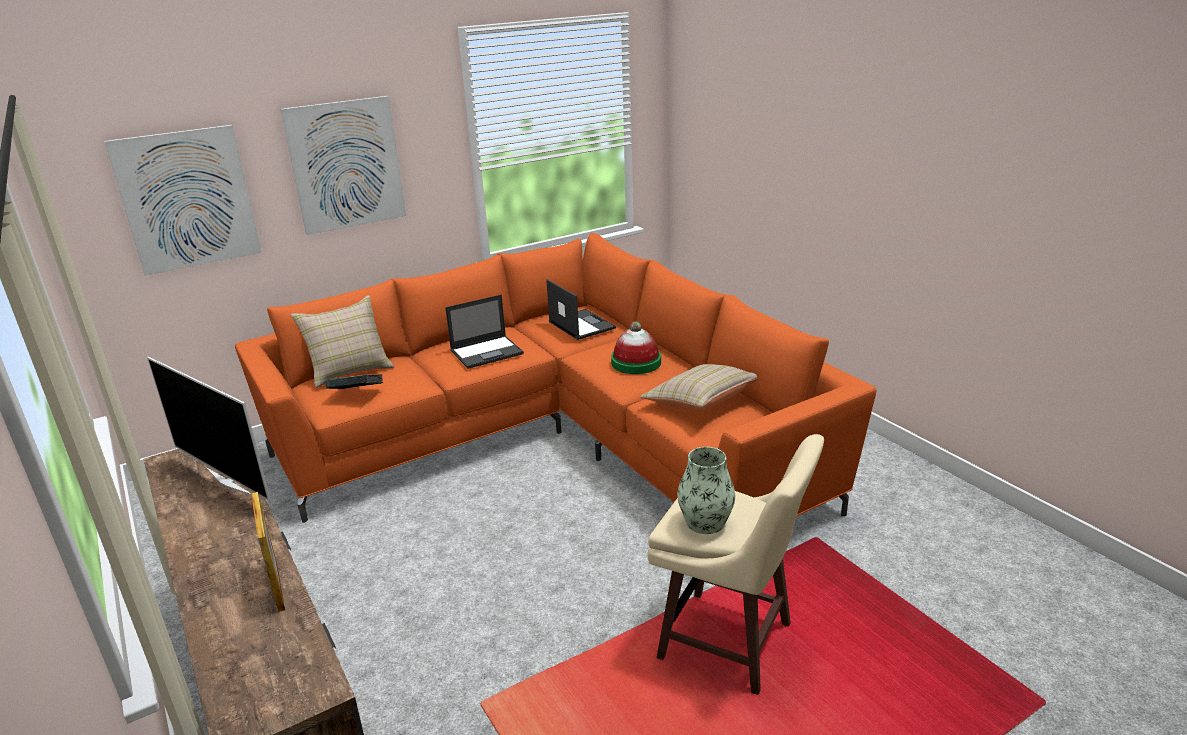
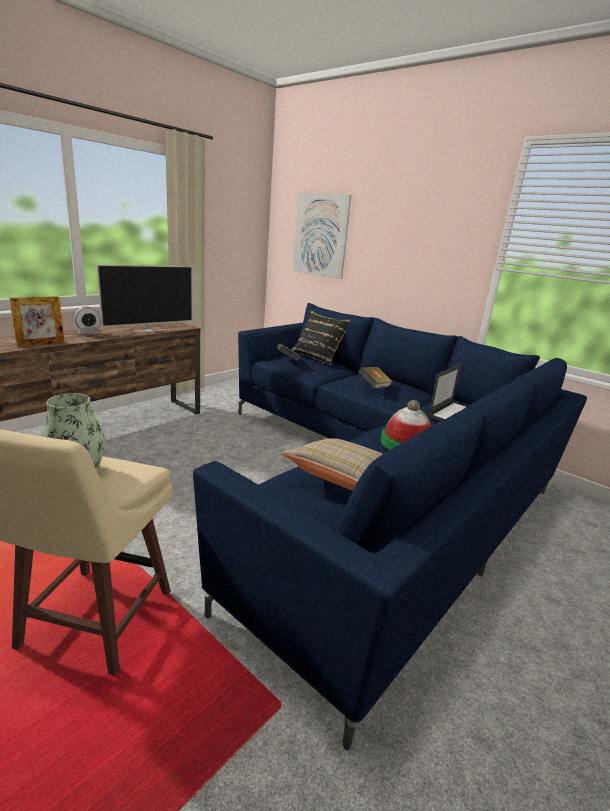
camera: 70 degrees right, 5 degrees down
television [147,357,271,501] -> television turned 150 degrees counterclockwise [97,265,193,333]
orange sofa [235,233,876,523] -> blue sofa [193,303,587,750]
picture [280,96,406,235] -> none
beige pillow [291,296,395,388] -> black pillow [292,310,352,367]
laptop [445,295,524,369] -> book [358,367,393,388]
none -> alarm clock [74,307,101,334]

